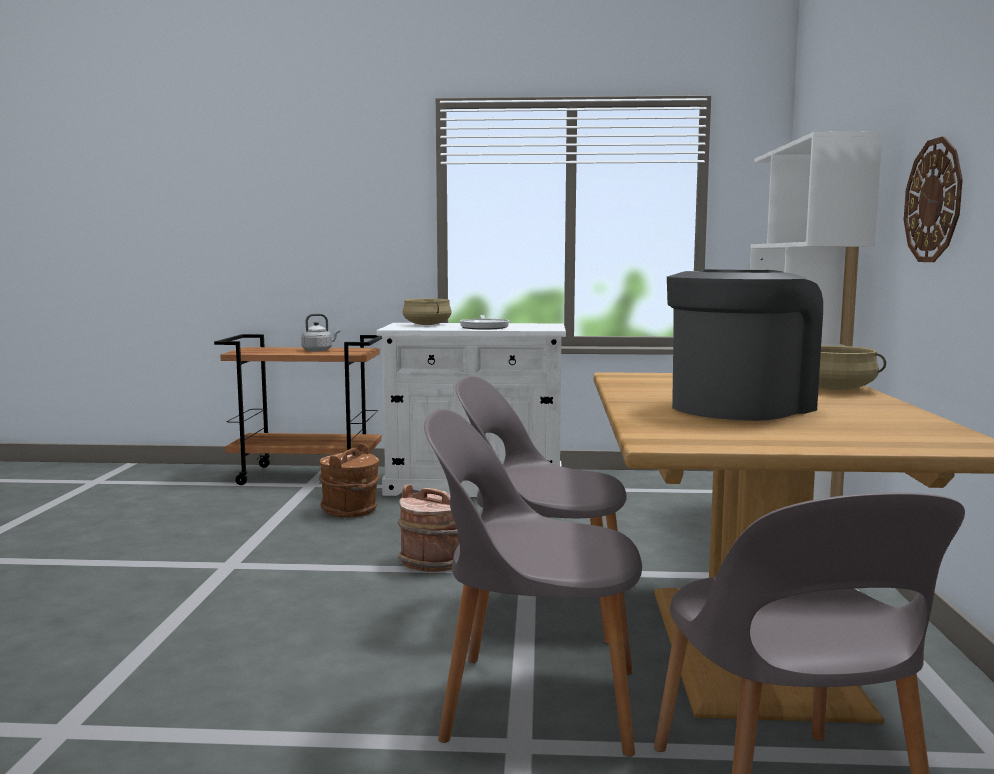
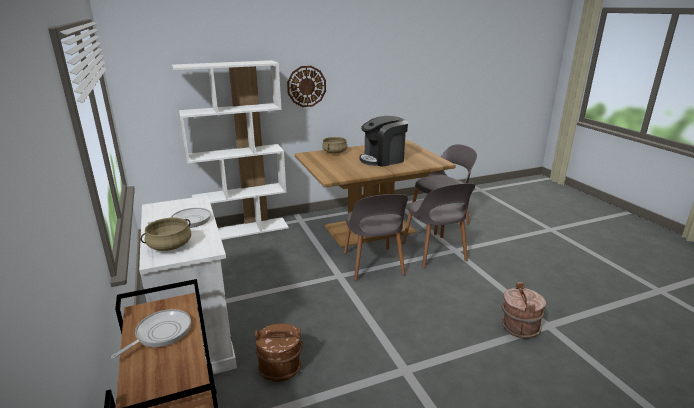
camera: 115 degrees left, 15 degrees up
grey kettle [301,313,340,352] -> frying pan [111,309,191,359]
brown bucket [398,484,460,572] -> brown bucket moved to [502,282,546,339]
coffee machine [667,269,823,421] -> coffee machine turned 45 degrees counterclockwise [359,116,408,167]

